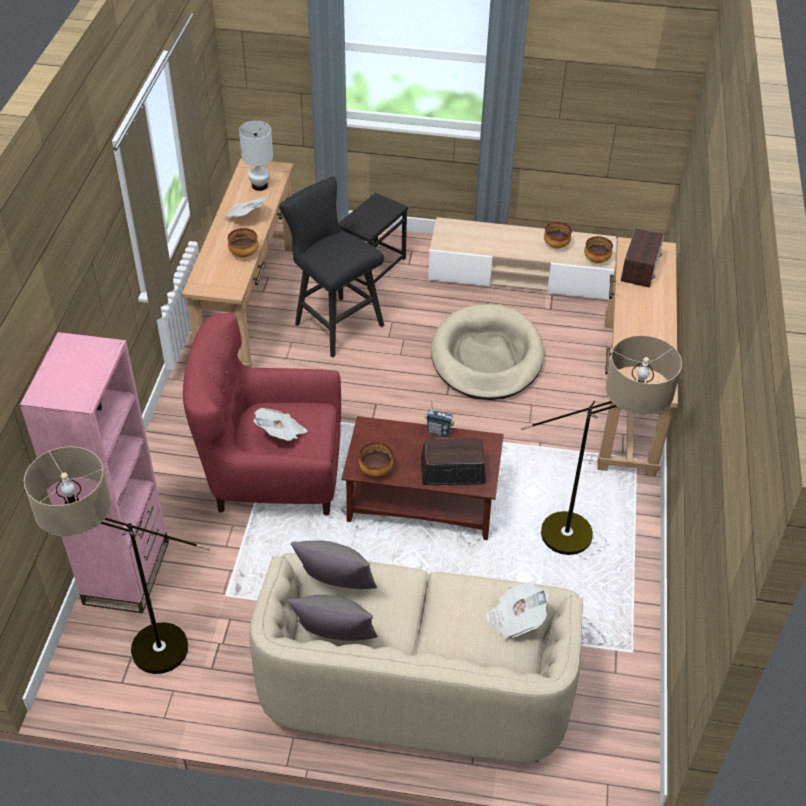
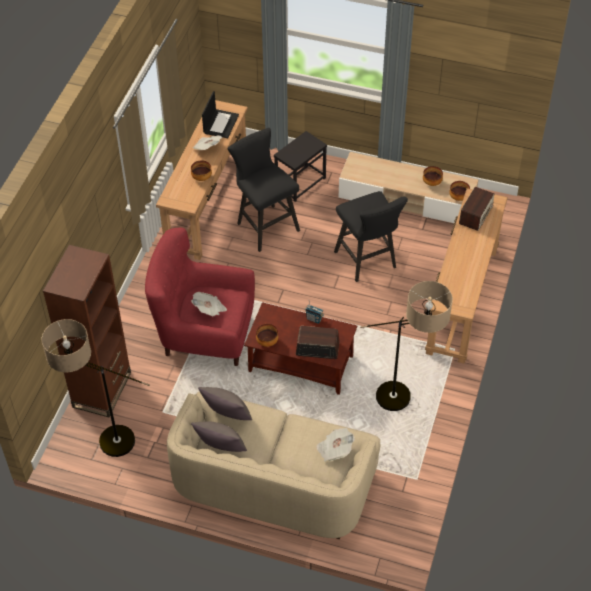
camera: 10 degrees right, 5 degrees up
pink bookcase [20,332,169,613] -> brown bookcase [43,245,131,417]
white table lamp [239,121,273,191] -> laptop [202,91,239,138]
beige dog bed [431,304,544,400] -> black stool [334,191,408,282]

